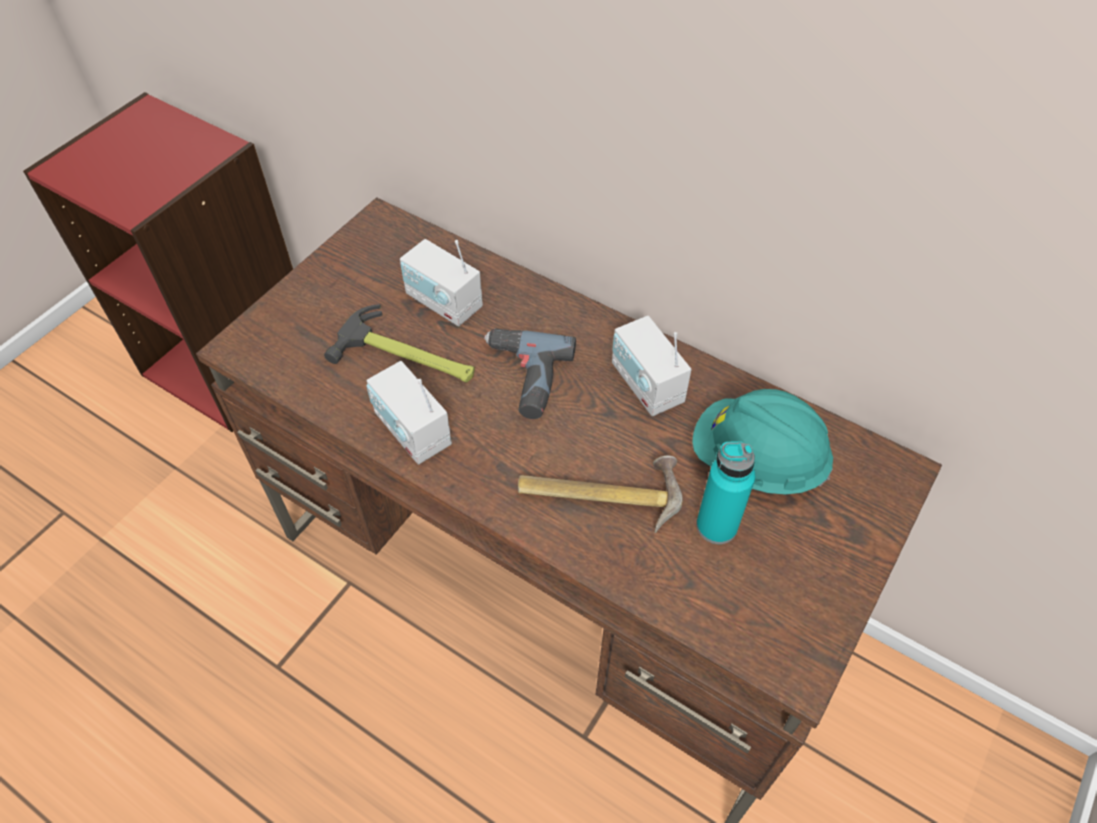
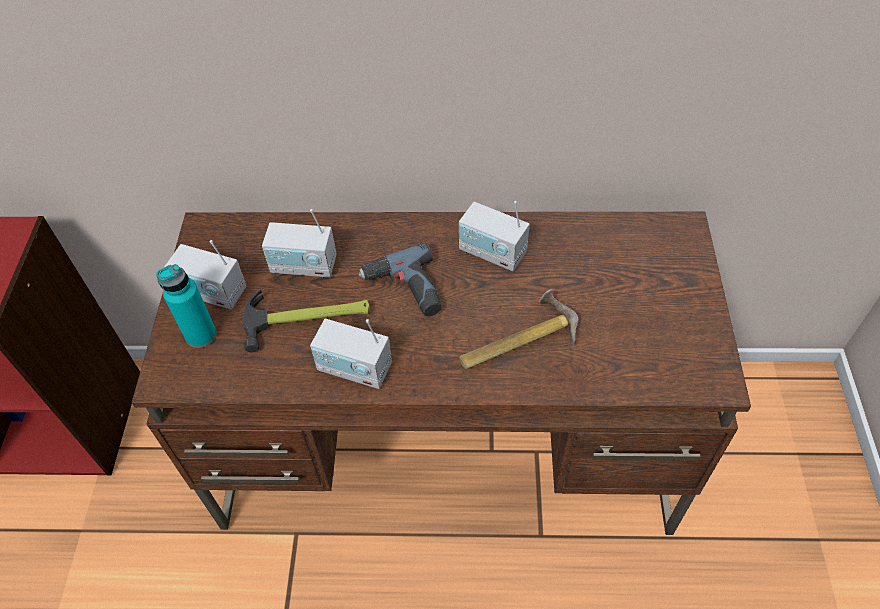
camera: 30 degrees left, 0 degrees up
turquoise hard hat [692,389,833,495] -> none
turquoise bottle [696,441,756,544] -> turquoise bottle moved to [156,264,217,348]
none -> radio [164,240,246,310]

